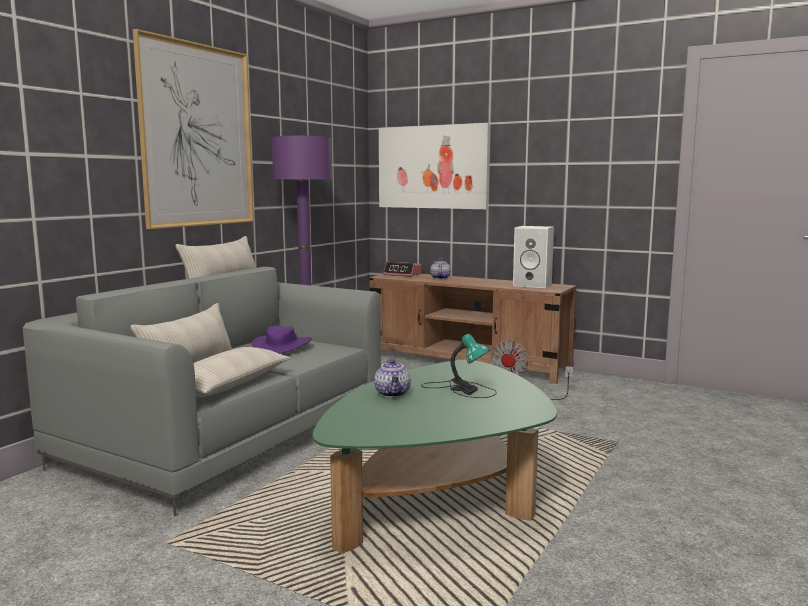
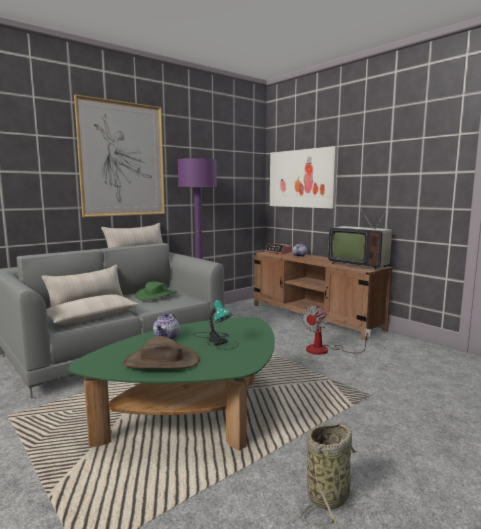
camera: 20 degrees right, 0 degrees up
purple hat [252,325,312,354] -> green hat [135,282,178,301]
white speaker [513,226,554,288] -> television [328,201,392,270]
none -> brown hat [123,336,199,369]
none -> basket [300,423,358,525]

